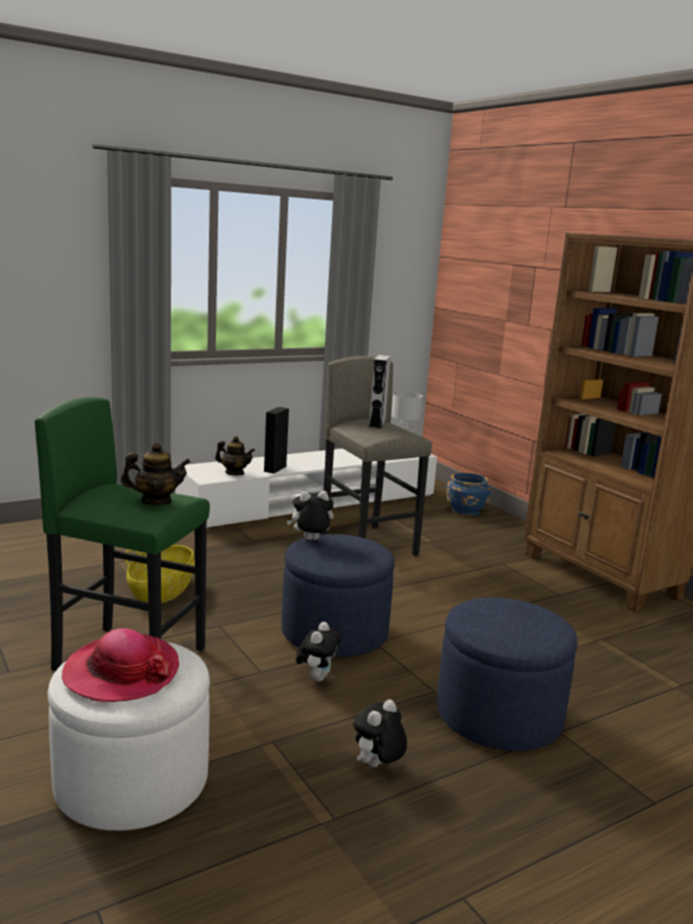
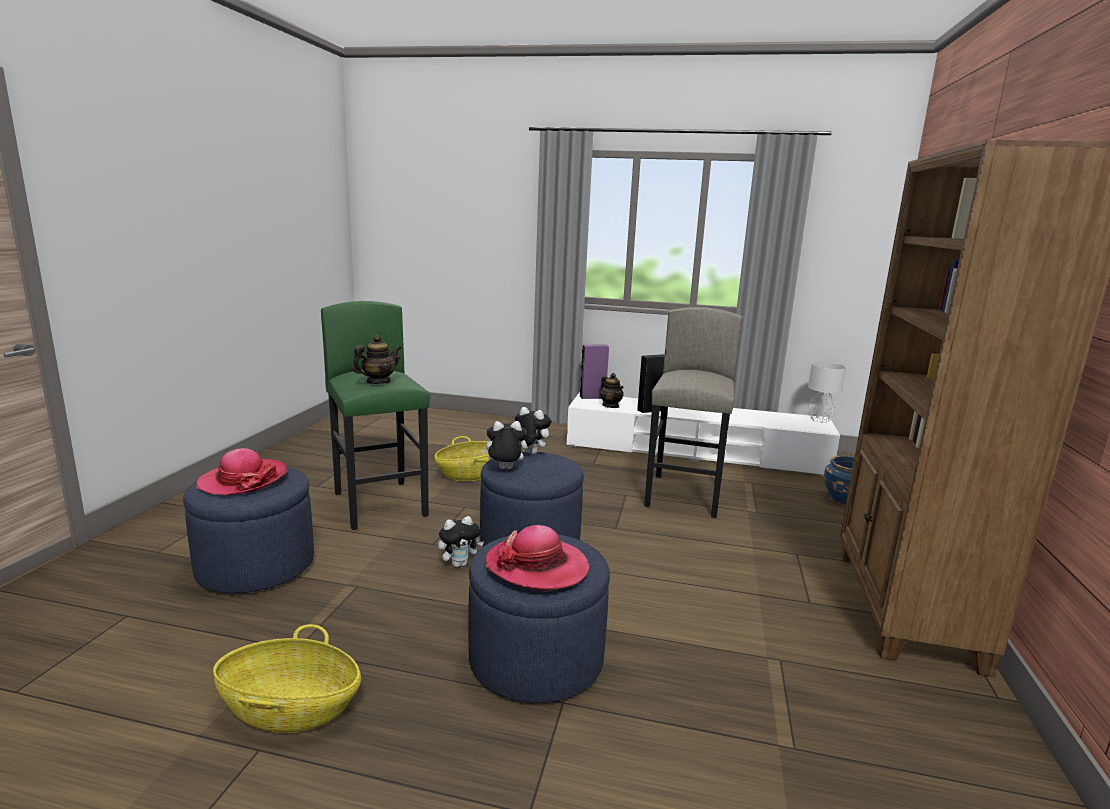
camera: 45 degrees right, 0 degrees up
white ottoman [48,642,210,831] -> blue ottoman [183,467,314,593]
teapot [121,442,191,505] -> teapot turned 75 degrees counterclockwise [352,335,402,384]
plush toy [353,699,407,767] -> plush toy moved to [480,421,527,469]
grey speaker [369,355,391,429] -> none
none -> basket [213,624,361,733]
none -> hat [485,525,589,592]
none -> purple speaker [580,345,609,399]

